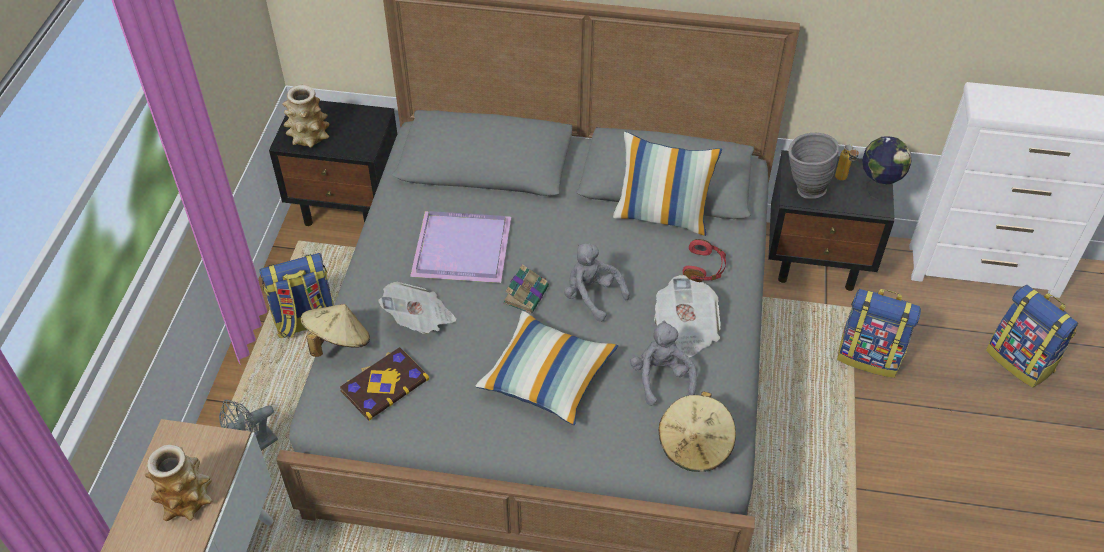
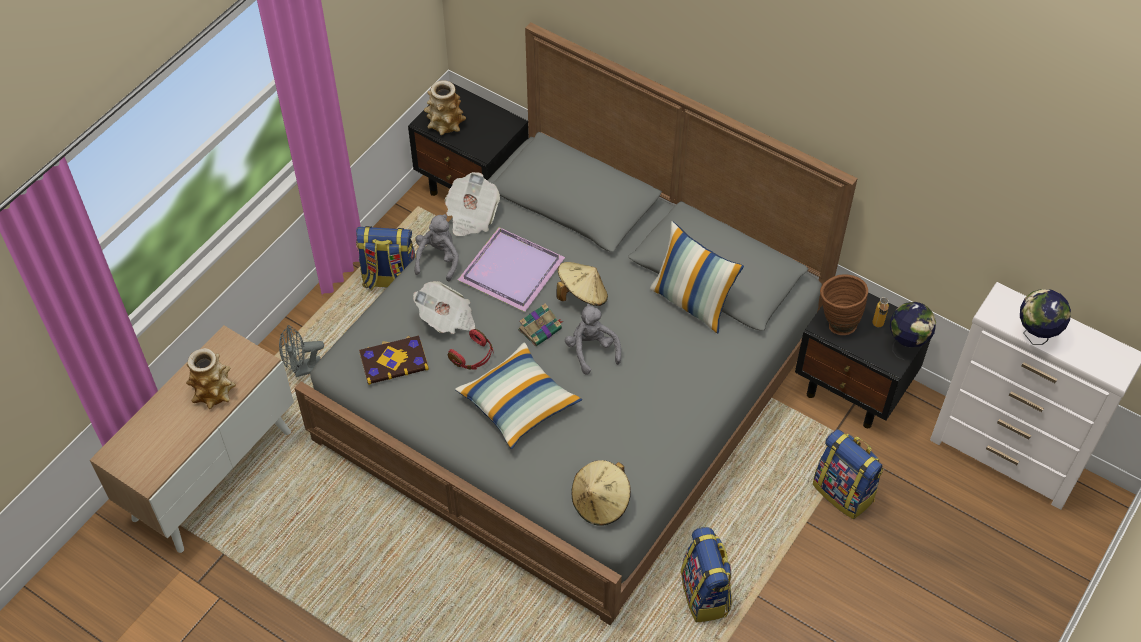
camera: 25 degrees right, 5 degrees up
beige hat [300,304,370,357] -> beige hat moved to [556,262,608,306]
grey plush toy [630,320,697,406] -> grey plush toy moved to [414,214,459,281]
newspaper [654,275,720,357] -> newspaper moved to [445,172,500,236]
red headphones [683,239,726,282] -> red headphones moved to [448,329,494,370]
grey vase [788,133,839,199] -> brown vase [820,274,868,335]
backpack [986,285,1078,388] -> backpack moved to [681,527,732,622]
none -> globe [1020,289,1071,345]

